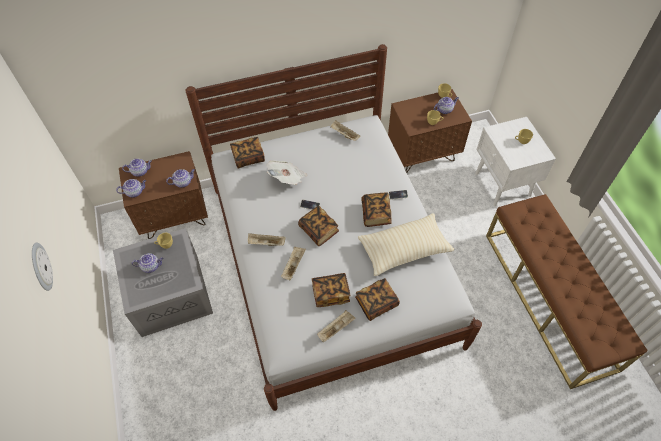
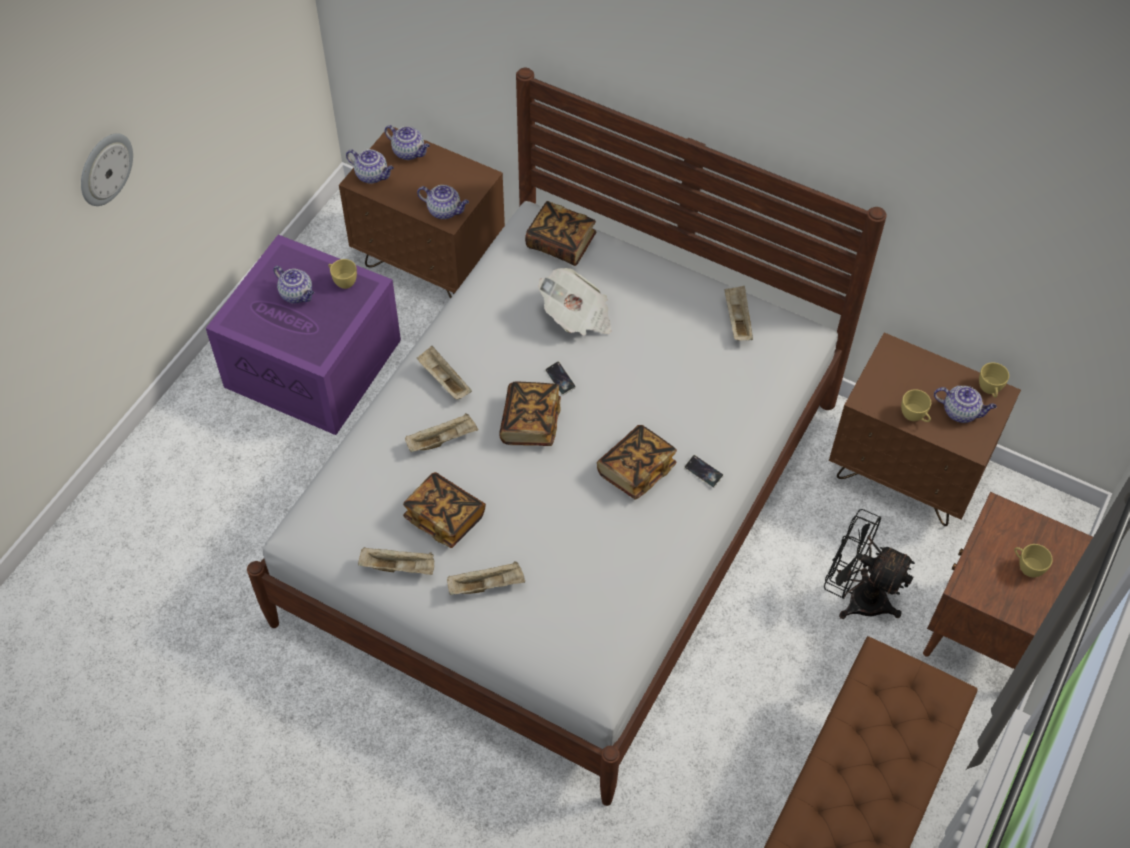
camera: 45 degrees right, 0 degrees up
grey storage box [113,228,213,337] -> purple storage box [206,235,401,435]
book [355,278,400,321] -> beige tray [447,561,525,595]
beige pillow [358,213,454,276] -> none
white nightstand [475,117,556,206] -> brown nightstand [923,492,1093,669]
none -> black fan [824,509,915,619]

